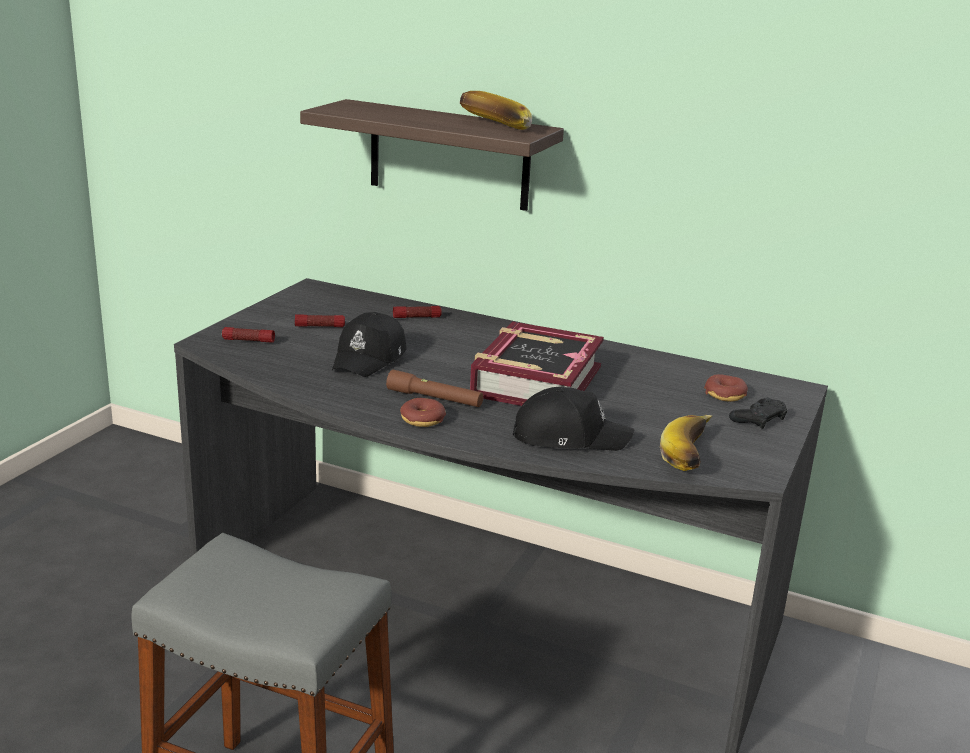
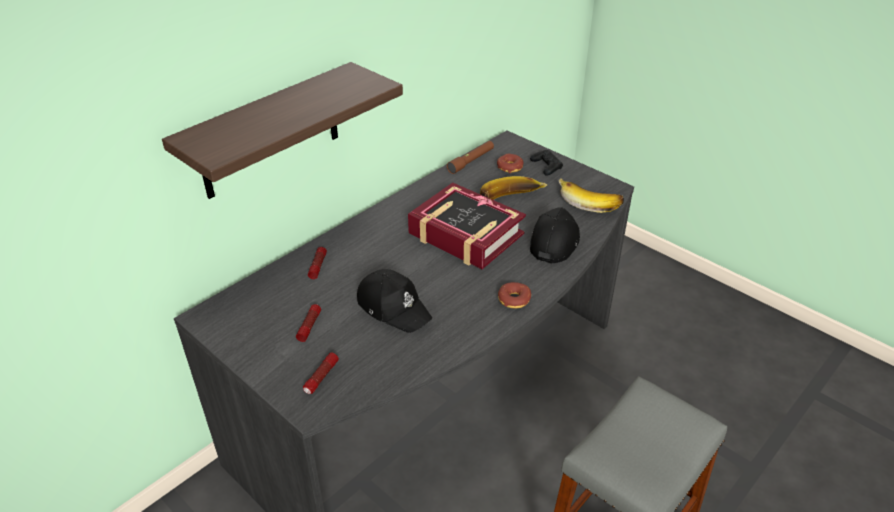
camera: 70 degrees left, 15 degrees up
brown flashlight [386,370,483,407] -> brown flashlight moved to [447,141,494,174]
banana [460,91,532,130] -> banana moved to [480,176,547,200]

